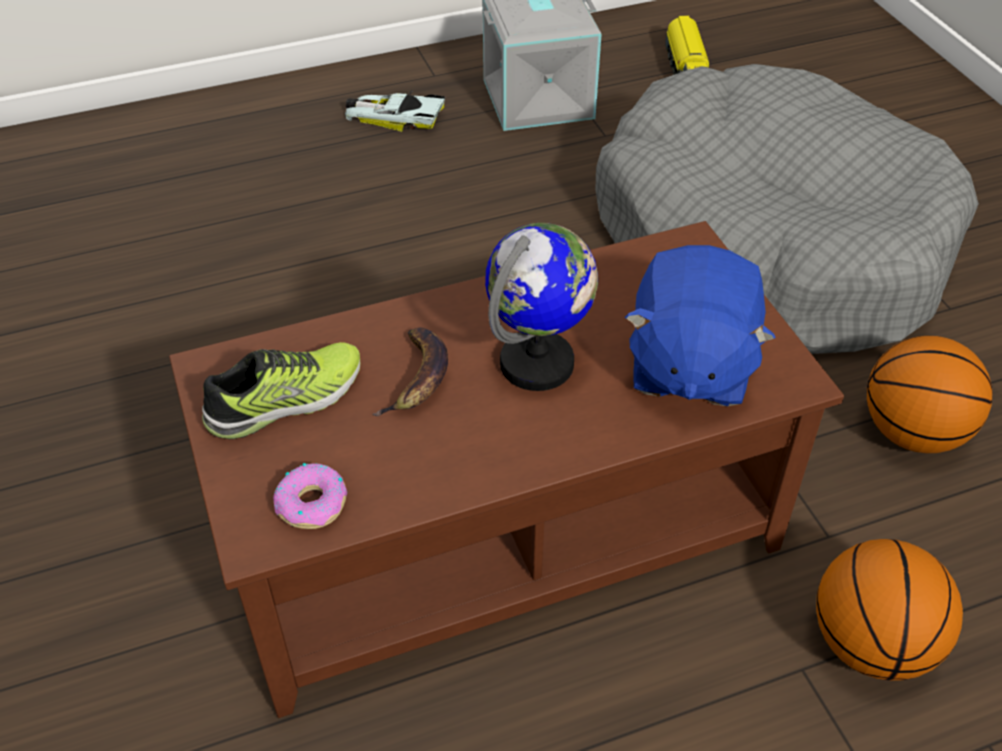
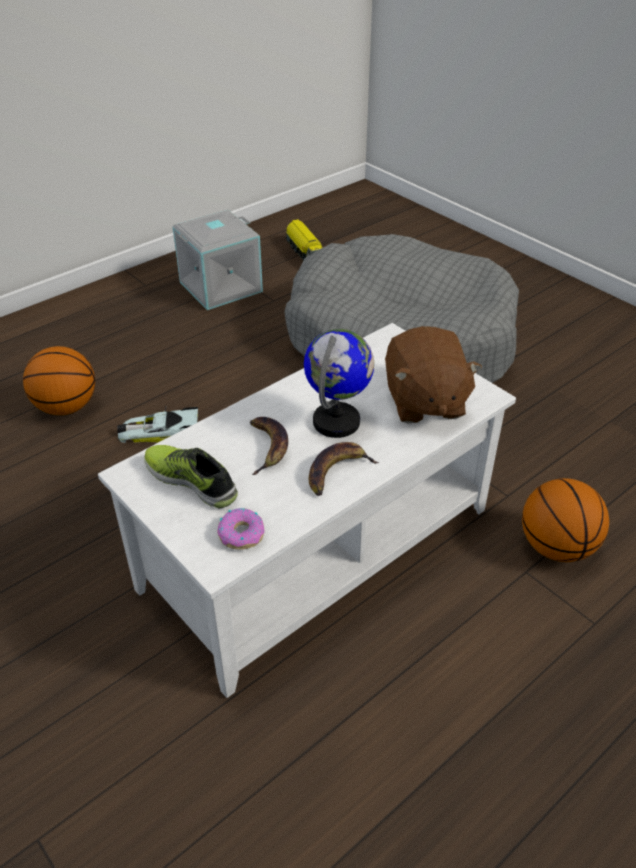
camera: 20 degrees left, 5 degrees down
brown coffee table [169,221,844,718] -> white coffee table [98,323,516,698]
shoe [202,342,360,439] -> shoe turned 90 degrees counterclockwise [144,445,238,508]
toy car [345,90,445,132] -> toy car moved to [117,406,198,443]
blue plush toy [625,245,776,406] -> brown plush toy [385,326,482,424]
basketball [867,336,992,453] -> basketball moved to [23,346,95,415]
none -> banana [309,442,379,496]

